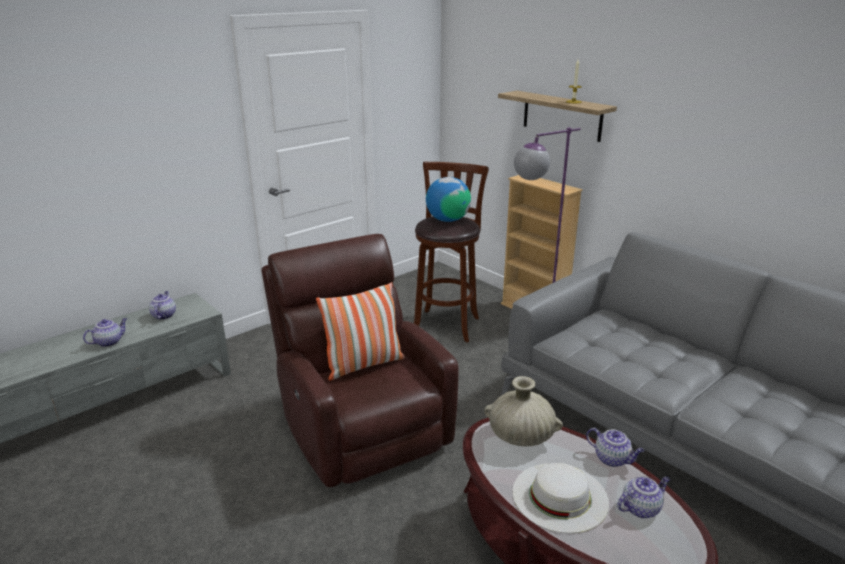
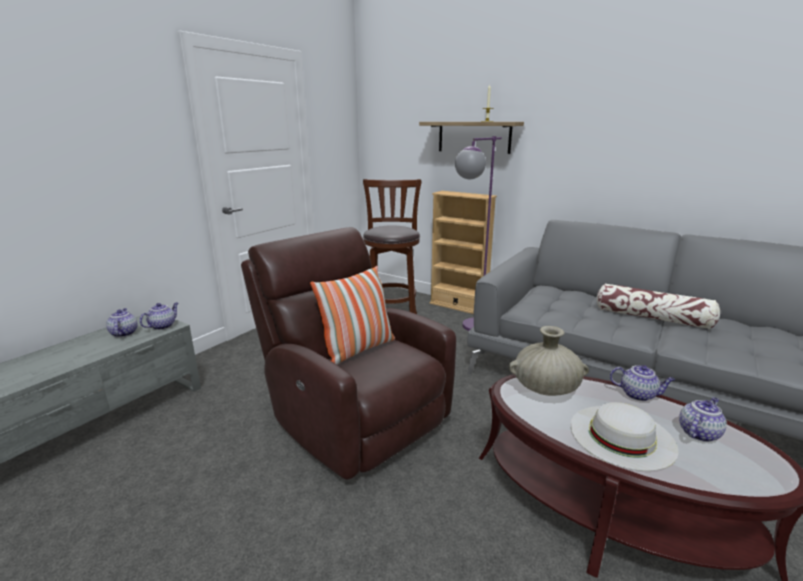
camera: 15 degrees left, 5 degrees down
teapot [83,318,127,347] -> teapot moved to [139,303,178,330]
globe [426,177,471,222] -> none
none -> pillow [597,284,720,329]

